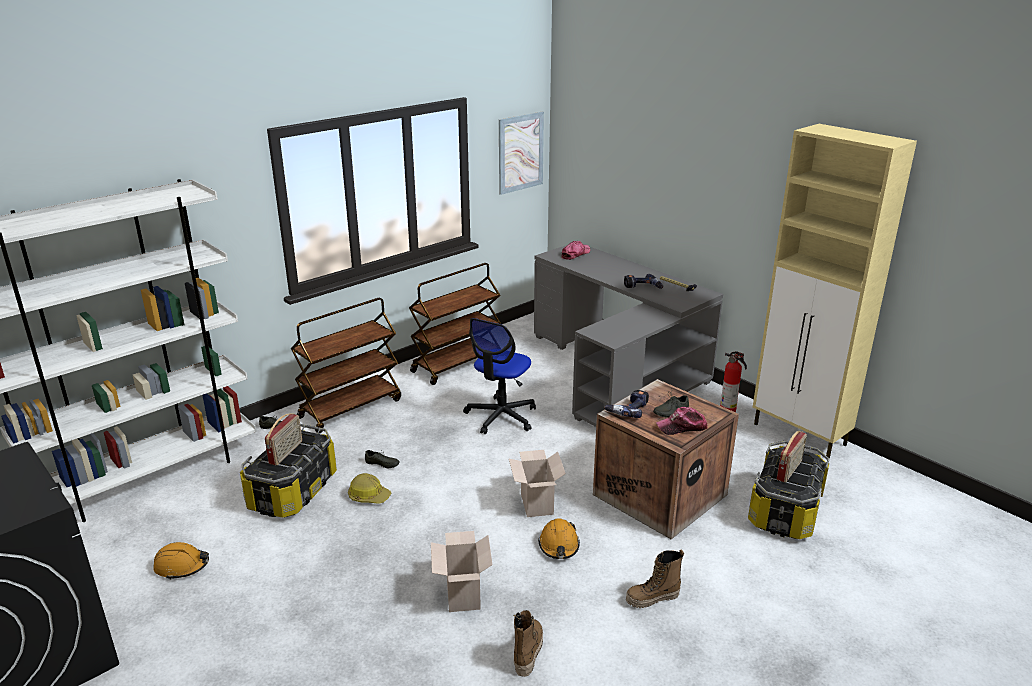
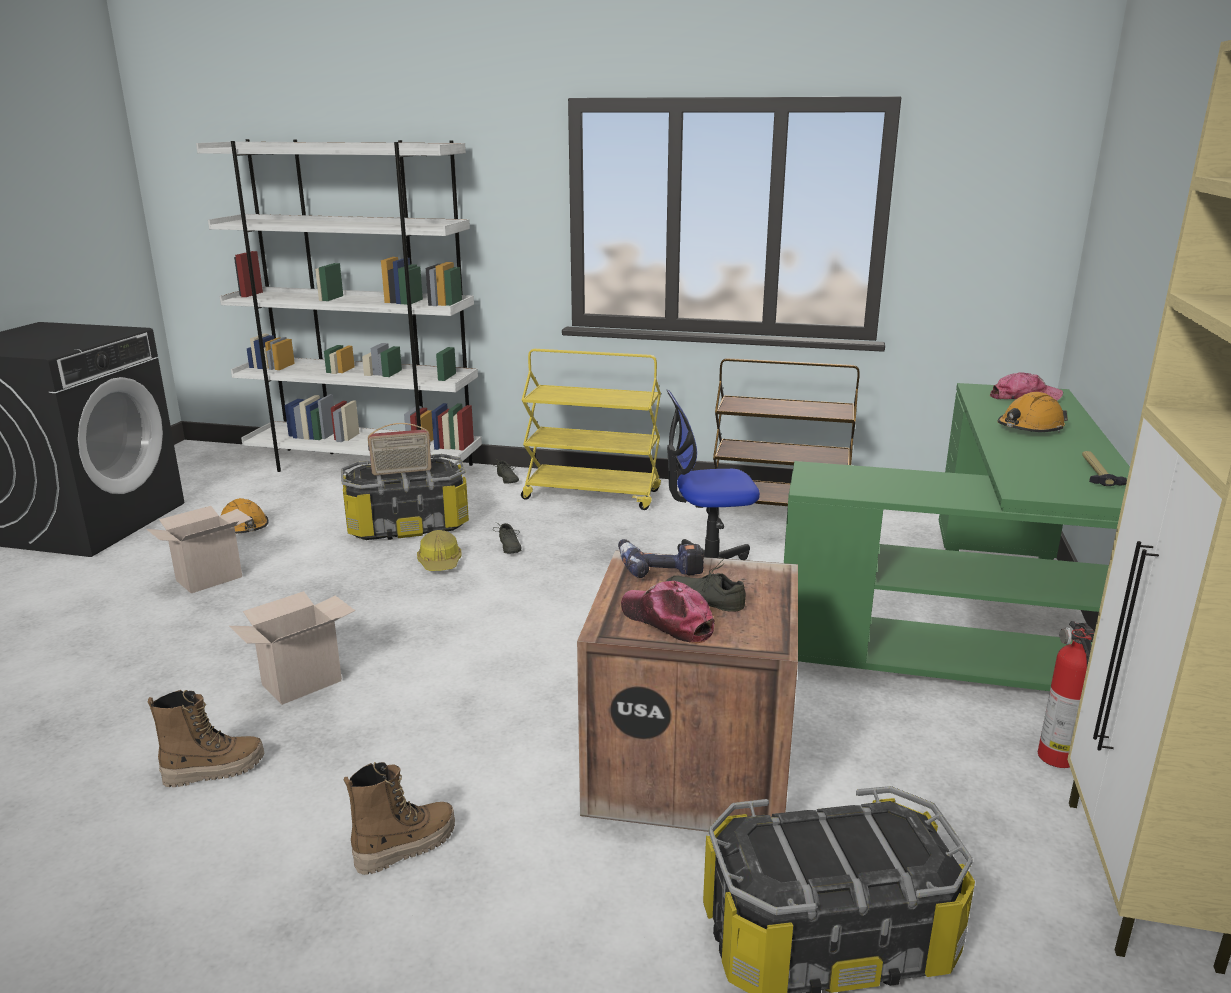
camera: 55 degrees right, 5 degrees down
brown cart [291,298,401,434] -> yellow cart [521,349,661,510]
picture [499,112,544,195] -> none
cardboard box [509,450,566,517] -> cardboard box moved to [147,506,252,593]
grey desk [534,244,723,427] -> green desk [784,383,1130,691]
orange hard hat [538,518,580,559] -> orange hard hat moved to [997,392,1068,433]
power drill [624,274,663,289] -> none
boot [626,550,684,608] -> boot turned 105 degrees clockwise [344,762,455,875]
radio [777,431,807,483] -> none

